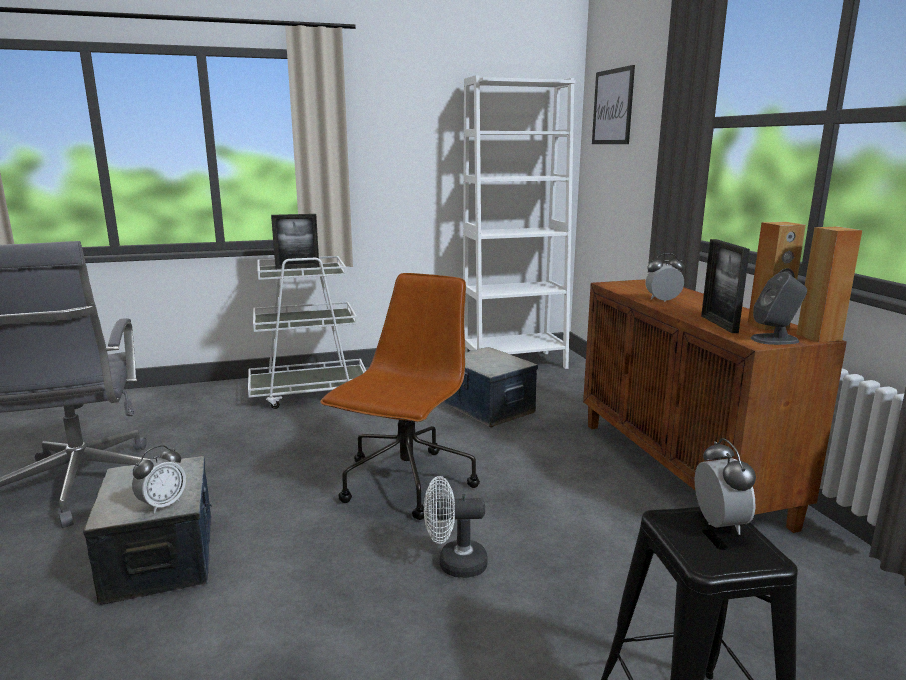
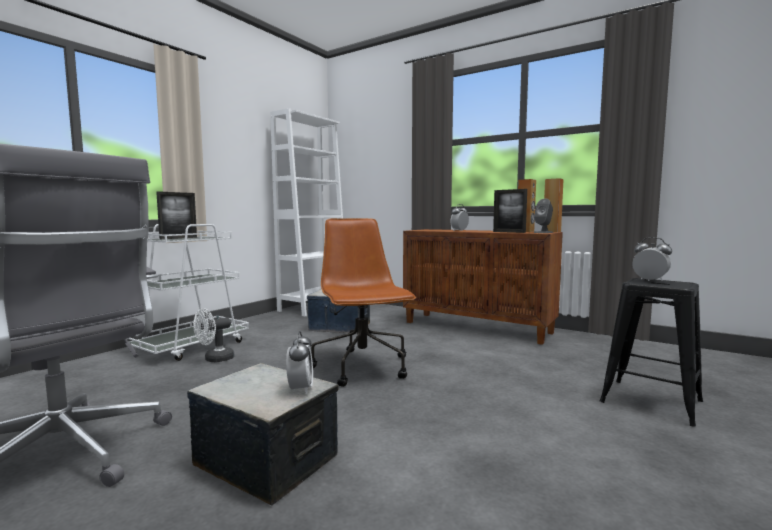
camera: 40 degrees left, 10 degrees down
white fan [424,476,488,578] -> white fan moved to [193,308,234,362]
picture [592,65,635,144] -> none

